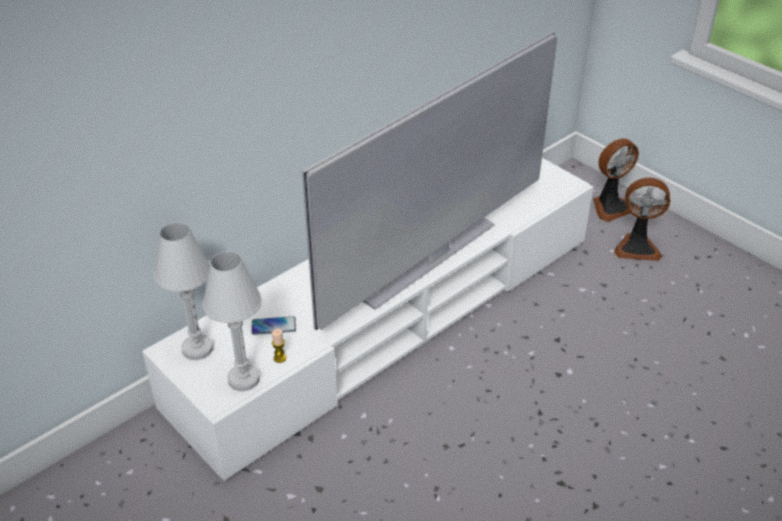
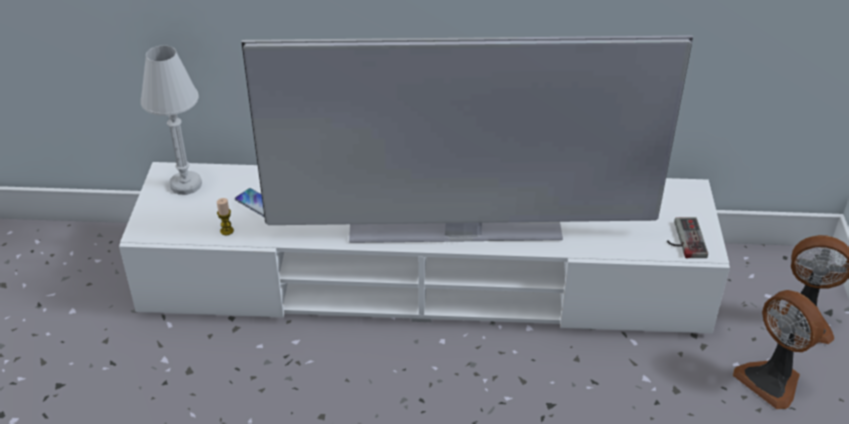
camera: 45 degrees right, 0 degrees up
white table lamp [203,251,262,391] -> none
none -> game controller [667,217,708,258]

